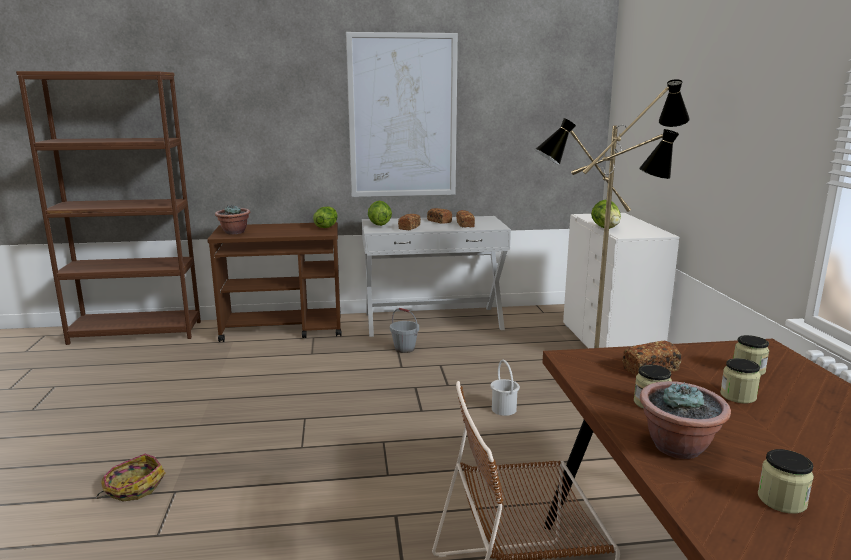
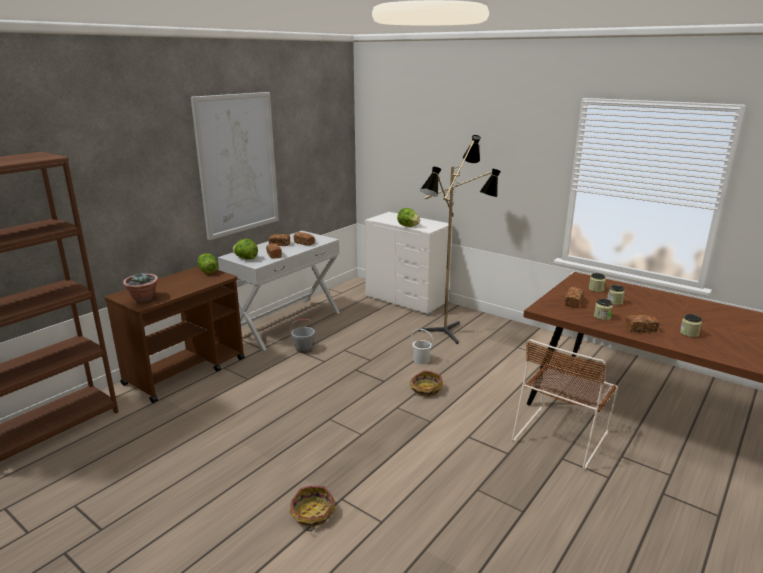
camera: 45 degrees left, 5 degrees up
potted plant [640,381,731,459] -> bread [625,315,659,333]
none -> basket [410,370,443,397]

